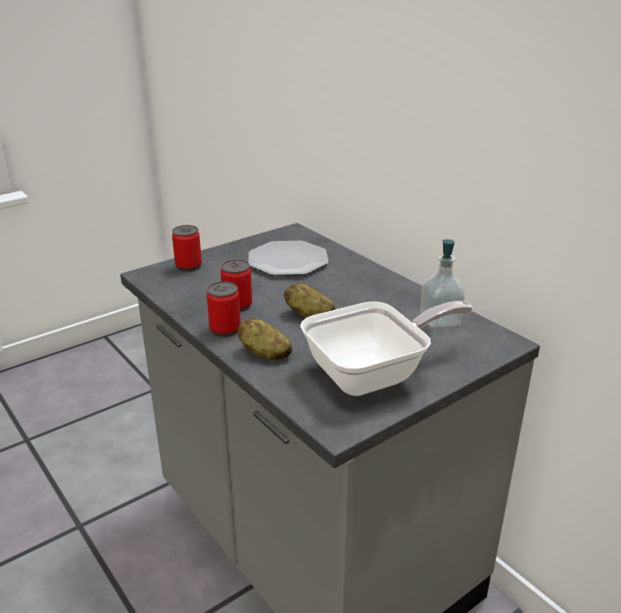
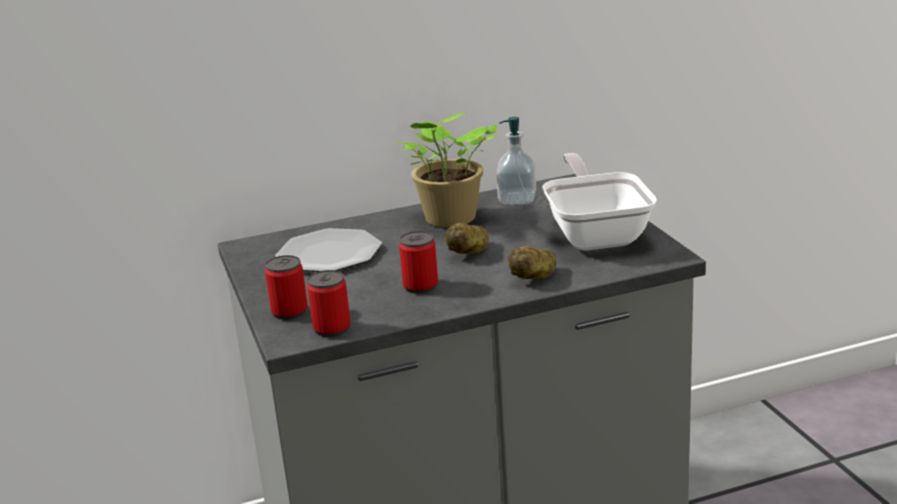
camera: 70 degrees left, 5 degrees down
can [207,282,241,337] -> can moved to [307,270,350,337]
none -> potted plant [397,112,497,227]

